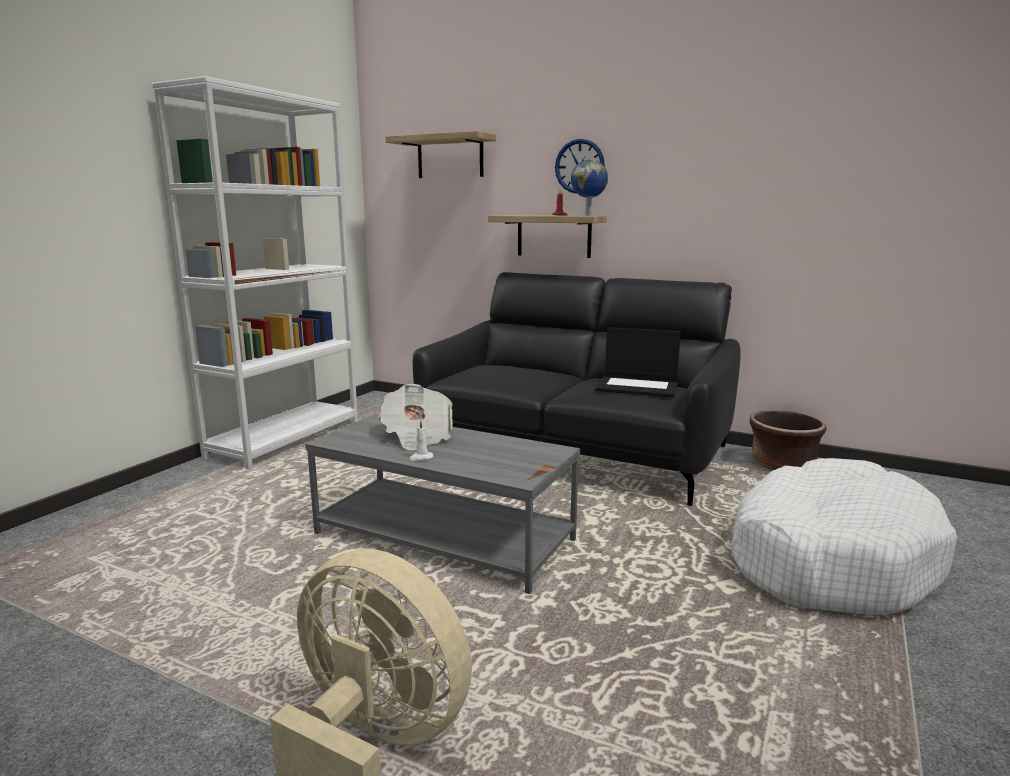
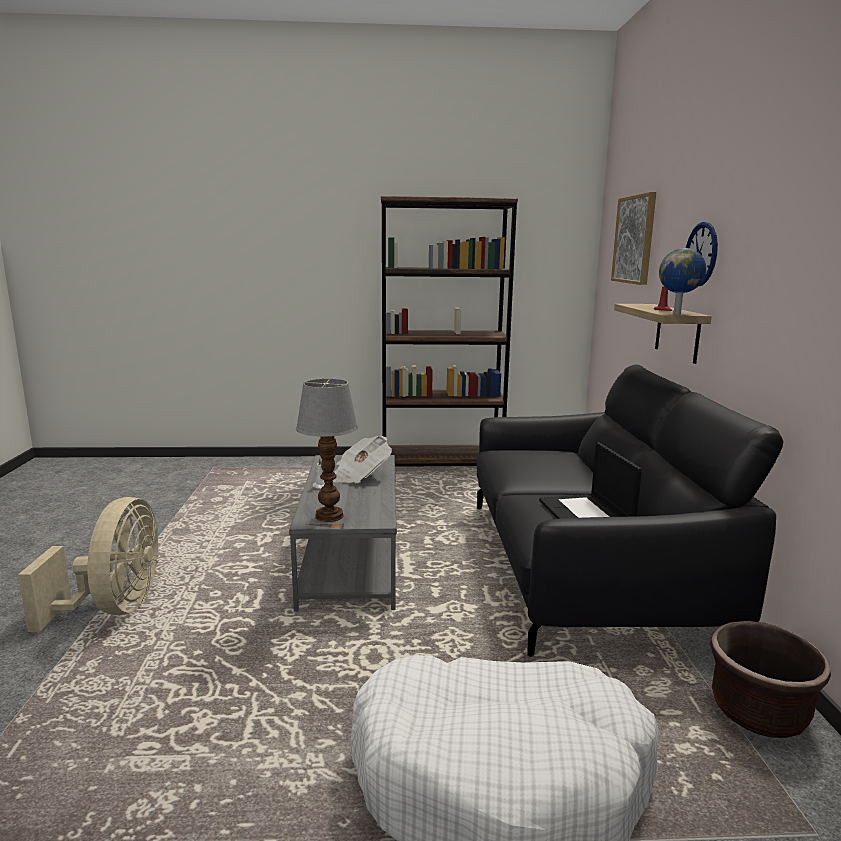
camera: 60 degrees right, 0 degrees up
white bookcase [152,76,358,470] -> brown bookcase [381,196,518,467]
shelf [385,131,496,178] -> picture [611,192,656,285]
none -> table lamp [296,379,358,522]

